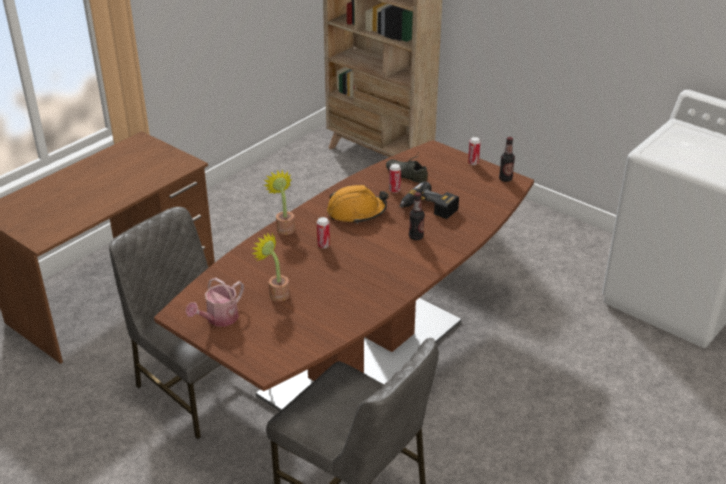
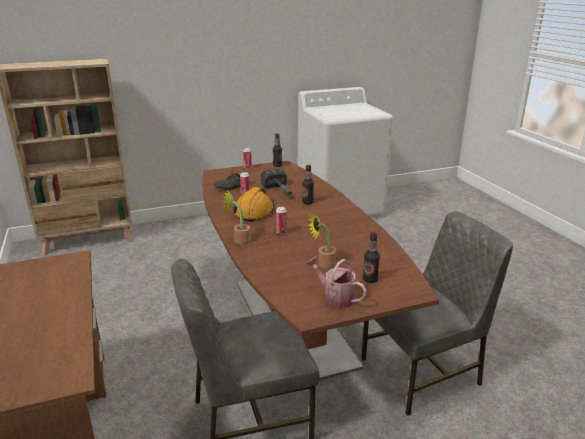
camera: 60 degrees left, 10 degrees down
watering can [186,278,244,327] -> watering can turned 150 degrees clockwise [306,256,367,308]
power drill [399,181,459,219] -> hammer [261,169,292,195]
none -> bottle [363,232,380,283]

